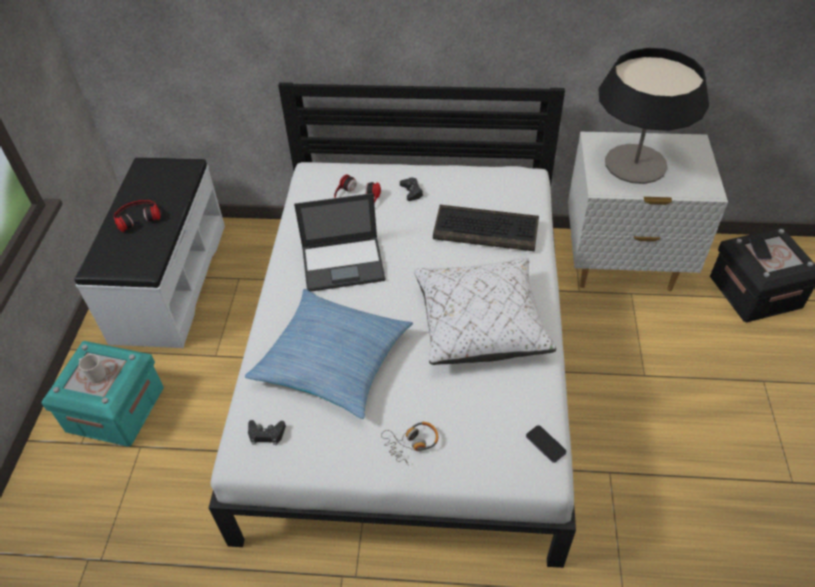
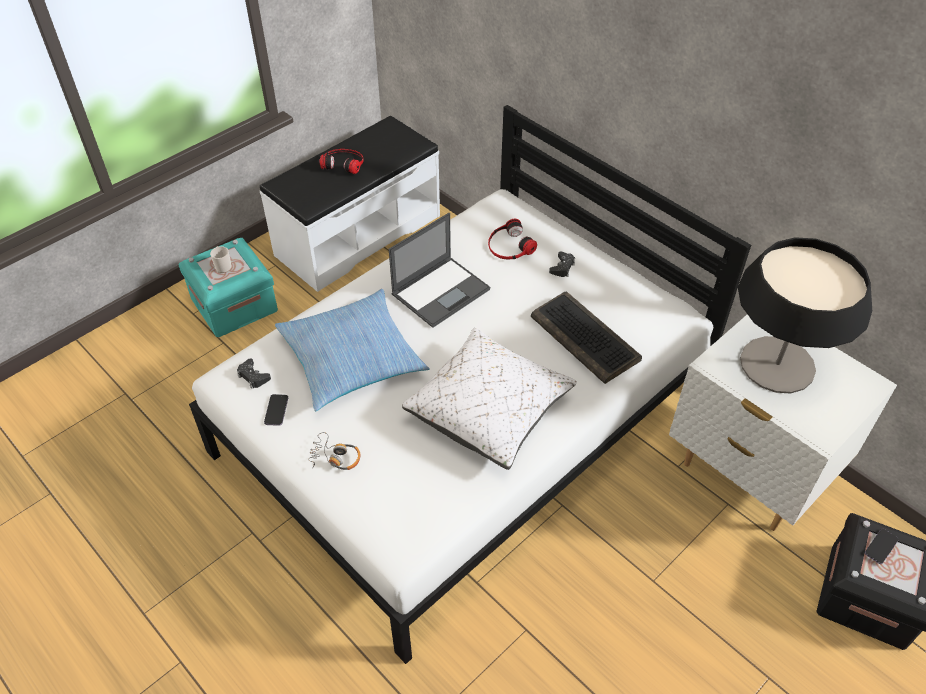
camera: 40 degrees right, 0 degrees up
laptop [294,193,386,292] -> laptop turned 75 degrees counterclockwise [389,213,490,328]
phone [526,425,567,463] -> phone moved to [264,394,288,426]

